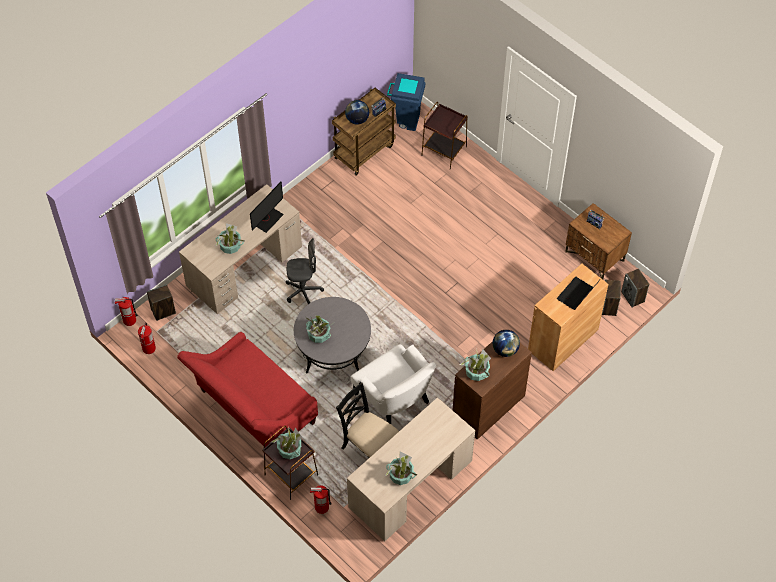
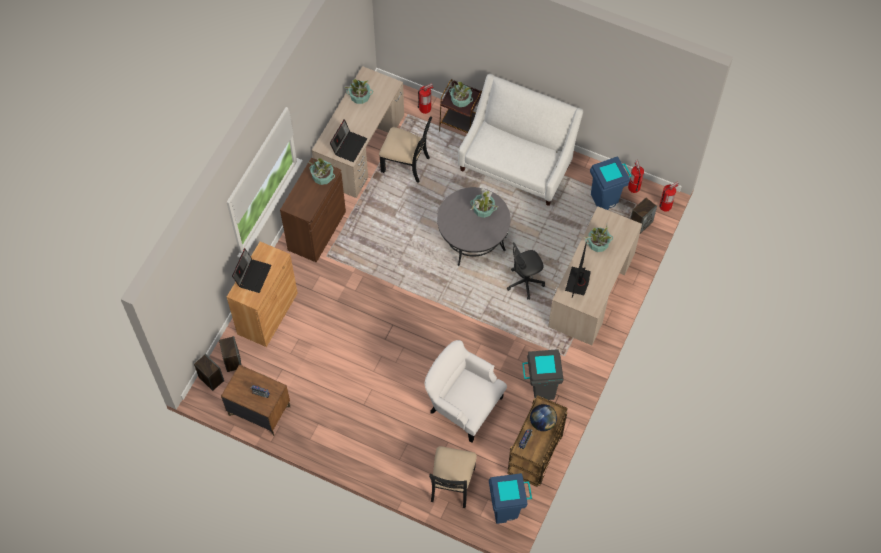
camera: 160 degrees right, 5 degrees up
red sofa [177,332,318,447] -> white sofa [458,74,583,206]
white armchair [350,344,436,424] -> white armchair moved to [425,340,507,443]
brown side table [421,102,468,169] -> black chair [429,446,477,508]
globe [493,330,520,357] -> none
none -> laptop [330,119,367,162]
none -> grey trash can [522,349,564,400]
none -> blue trash can [590,156,632,210]

